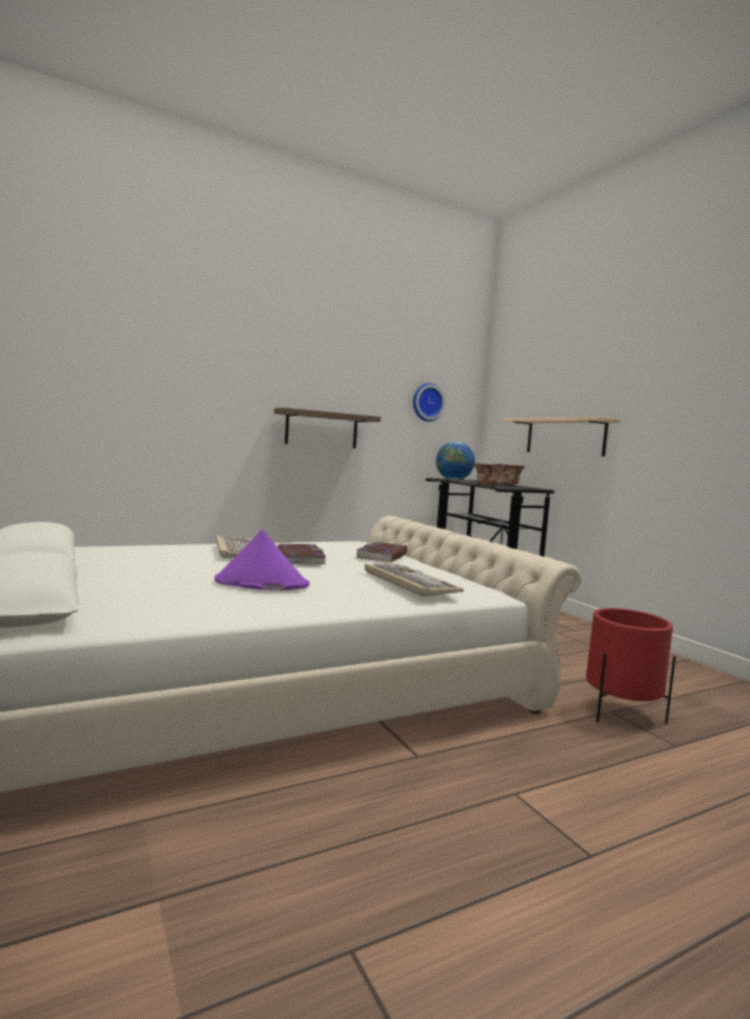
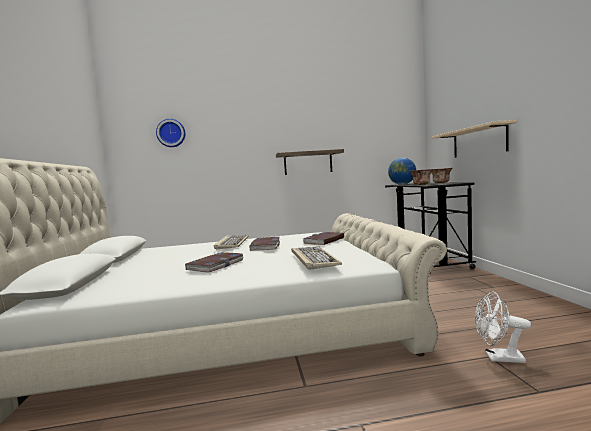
camera: 20 degrees right, 0 degrees up
purple hat [215,530,309,590] -> book [185,252,243,273]
wall clock [413,383,445,422] -> wall clock moved to [156,119,185,147]
red planter [586,608,676,724] -> white fan [475,291,531,363]

